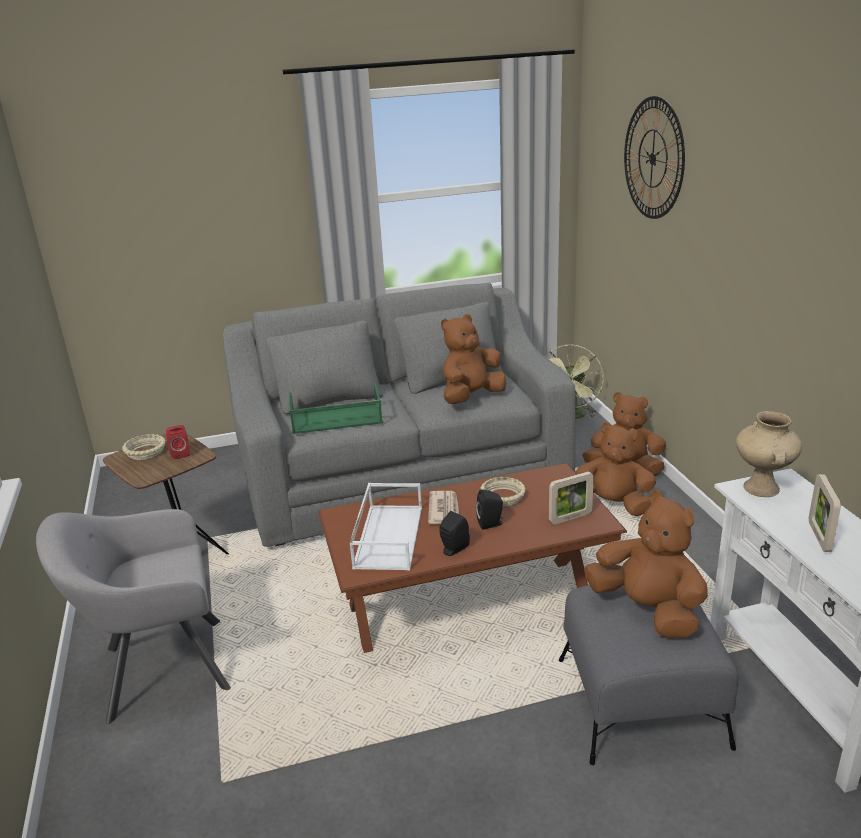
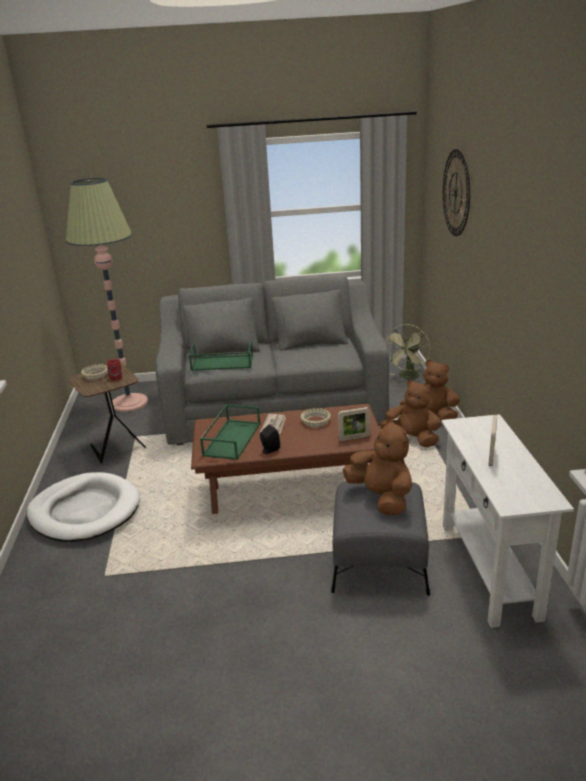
camera: 10 degrees right, 0 degrees up
grey armchair [36,509,231,724] -> white dog bed [27,472,140,542]
white tray [350,483,422,570] -> green tray [200,404,260,460]
brown plush toy [441,314,506,404] -> none
black speaker [476,489,503,530] -> none
beige vase [736,411,802,497] -> none
none -> floor lamp [66,178,148,412]

